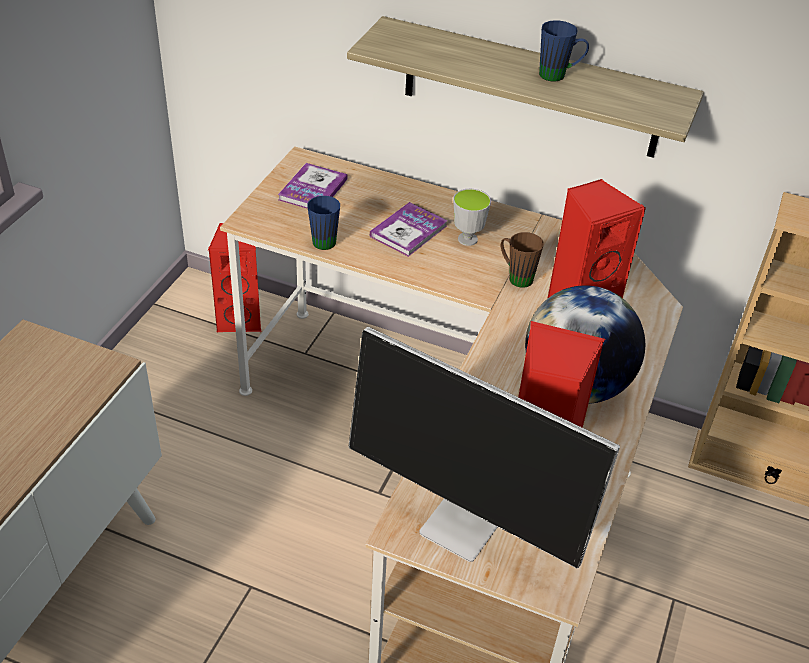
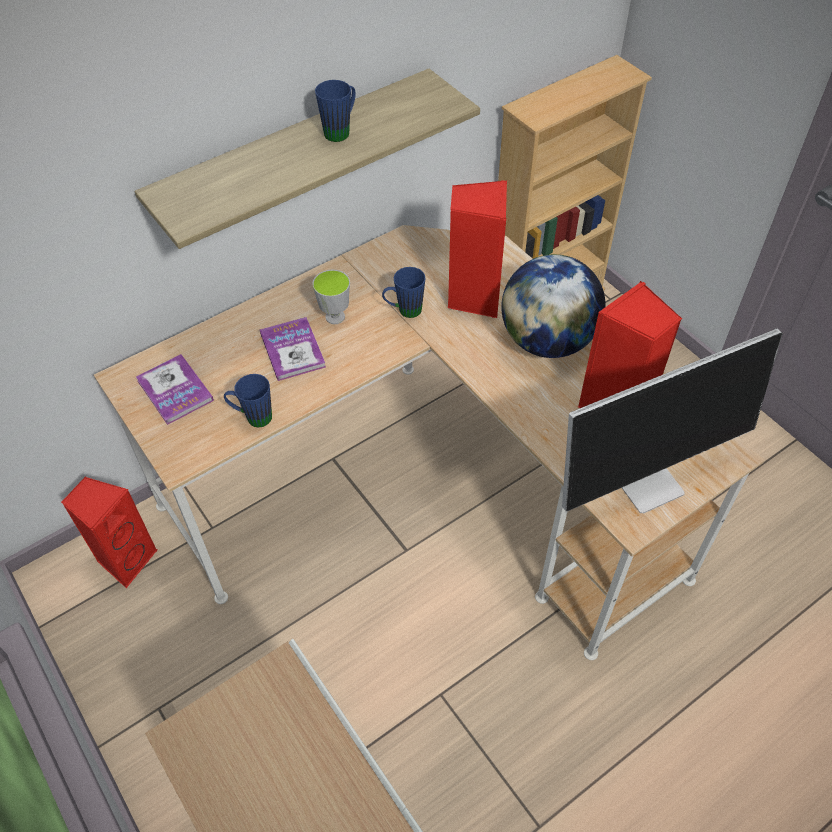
camera: 55 degrees left, 10 degrees up
brown mug [501,232,544,288] -> blue mug [382,267,426,318]

